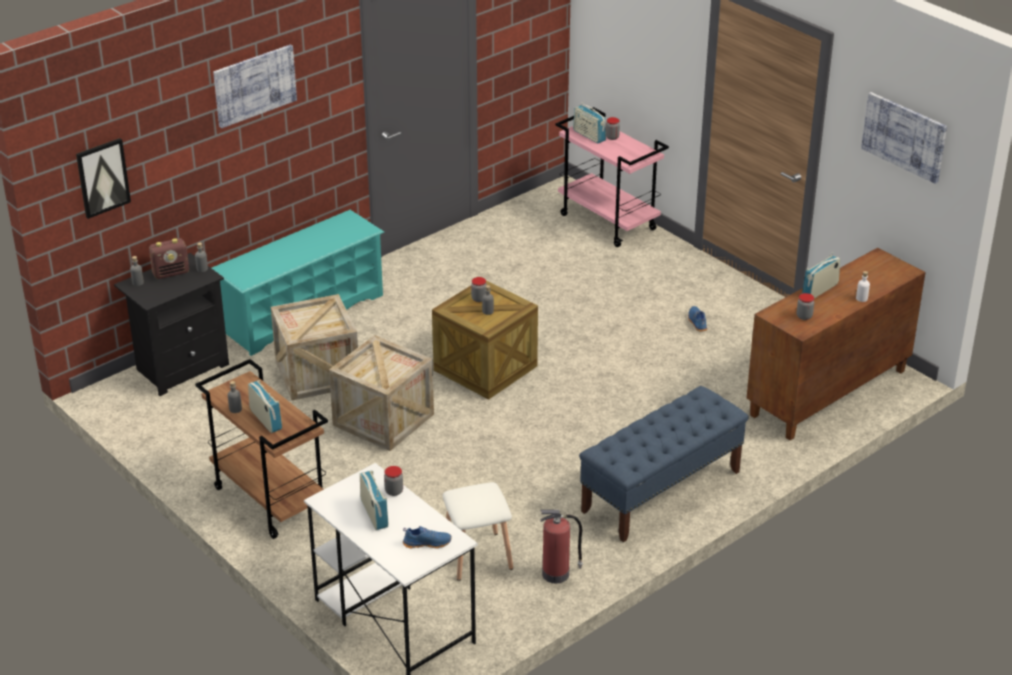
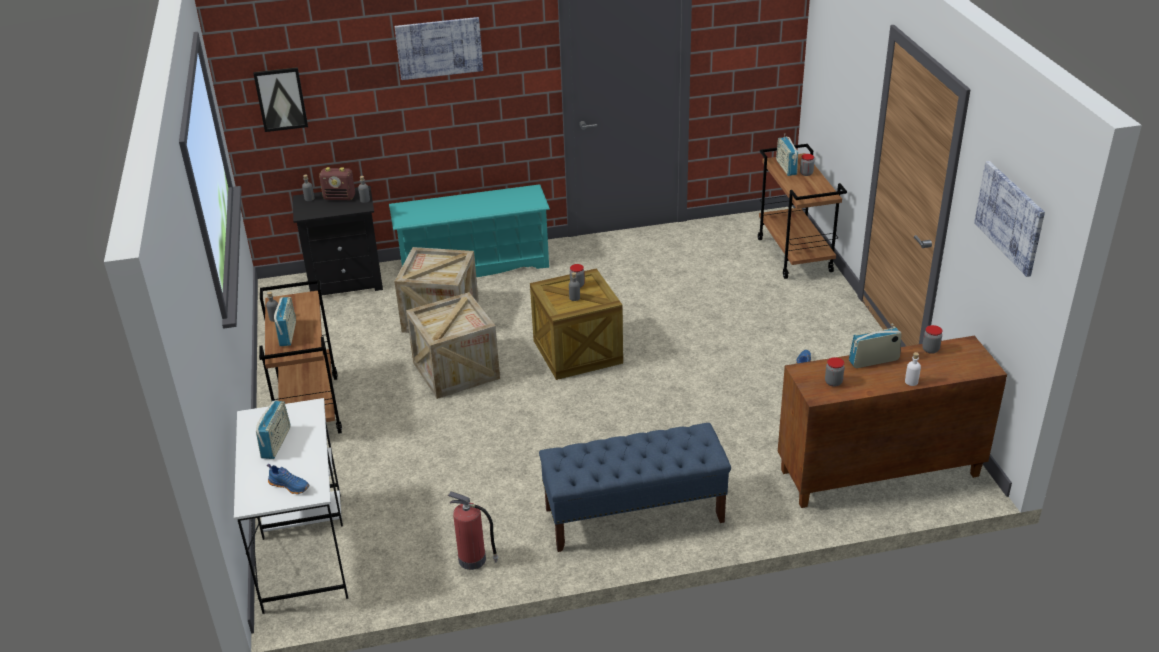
camera: 30 degrees right, 0 degrees up
jar [384,466,403,496] -> jar moved to [922,325,942,354]
white stool [442,482,513,581] -> none
pink cart [556,107,669,247] -> brown cart [758,144,847,279]

